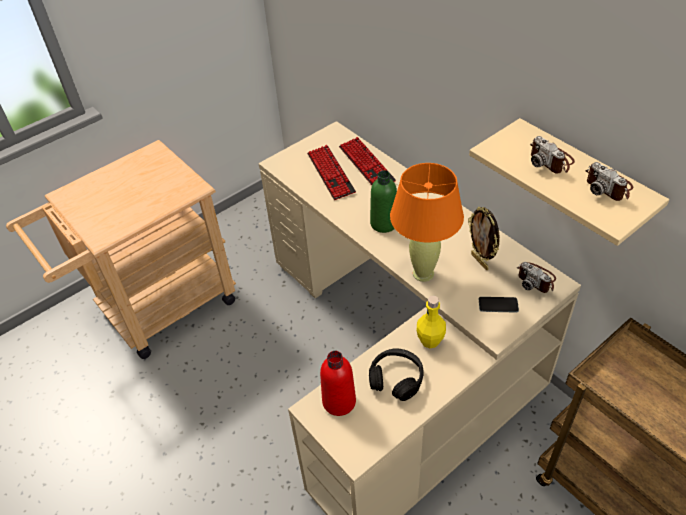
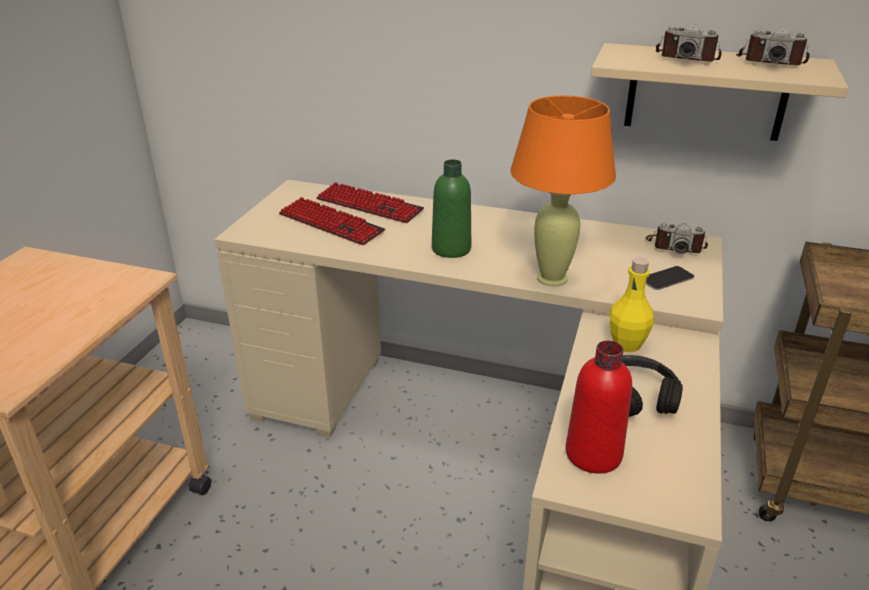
camera: 35 degrees left, 15 degrees down
picture frame [468,207,500,270] -> none

